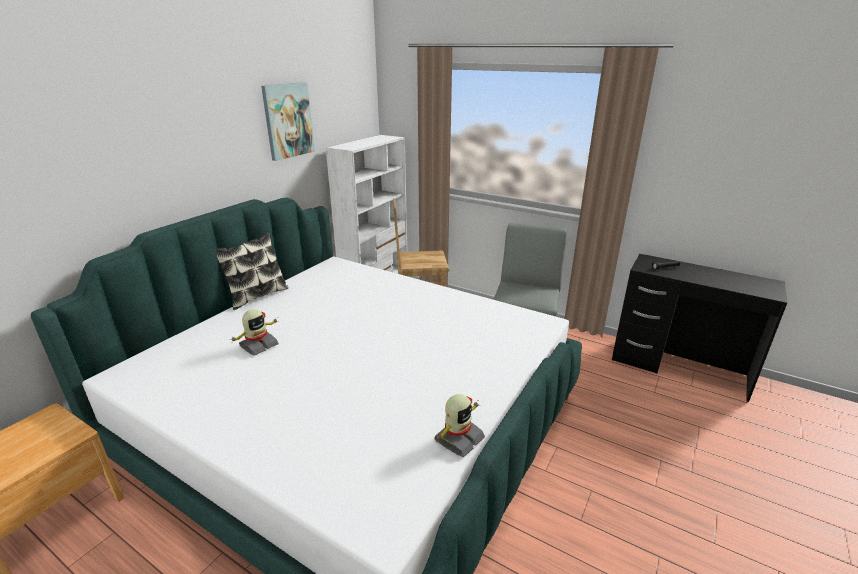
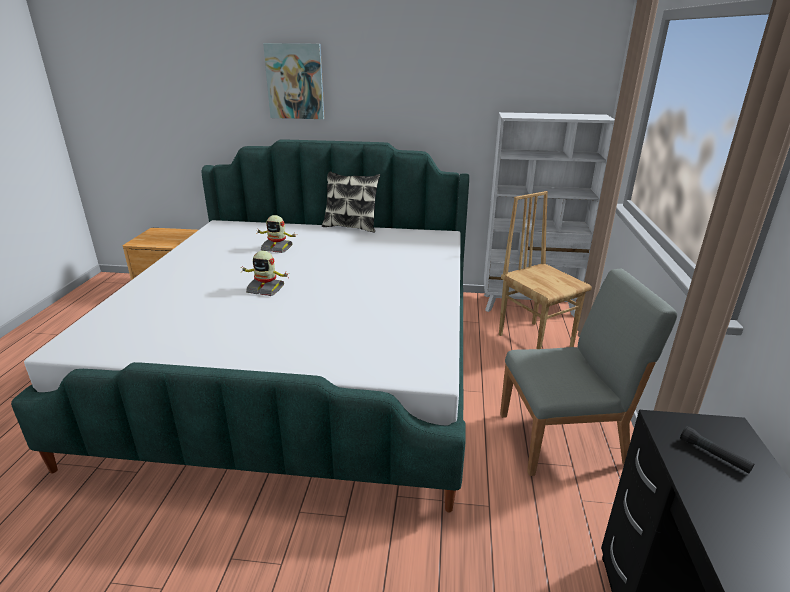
camera: 65 degrees right, 0 degrees up
picture [261,82,315,161] -> picture moved to [263,43,325,119]
toy robot [434,394,485,457] -> toy robot moved to [241,251,290,296]

